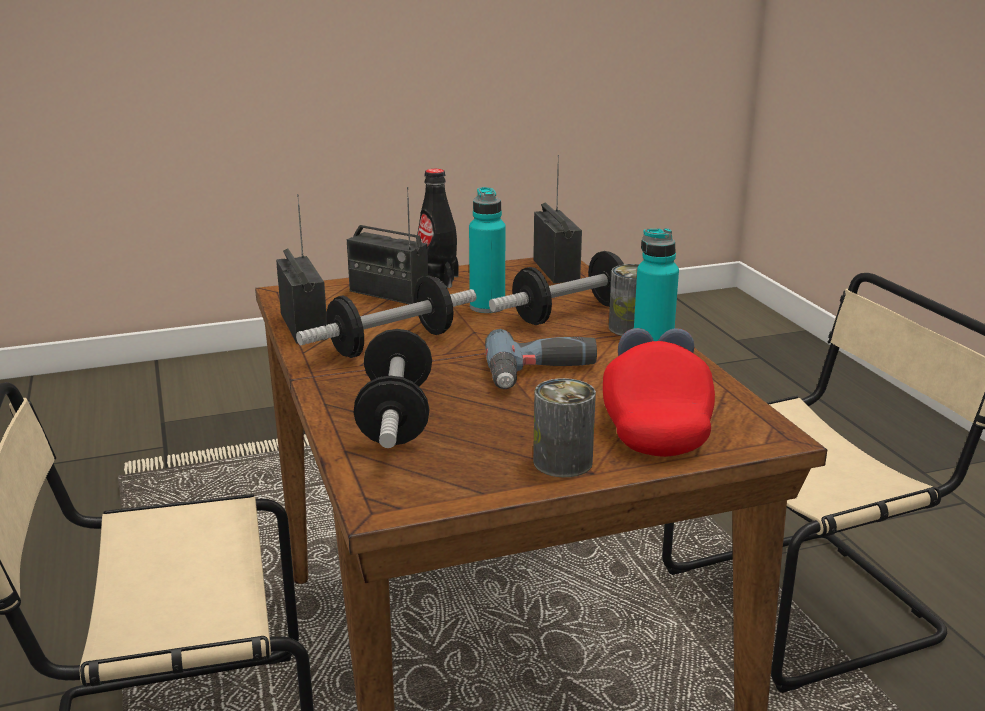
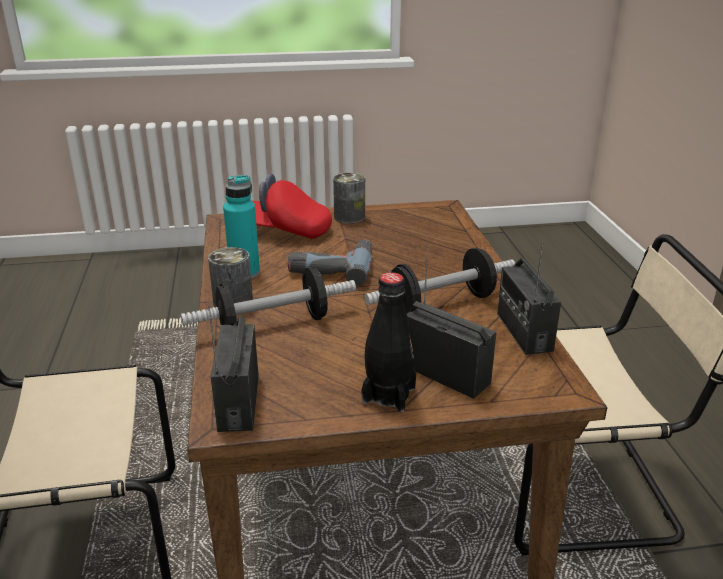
camera: 170 degrees left, 5 degrees up
dumbbell [353,329,432,448] -> none
turquoise bottle [469,187,506,313] -> none
red cap [603,328,715,457] -> red cap turned 90 degrees clockwise [252,173,332,238]

